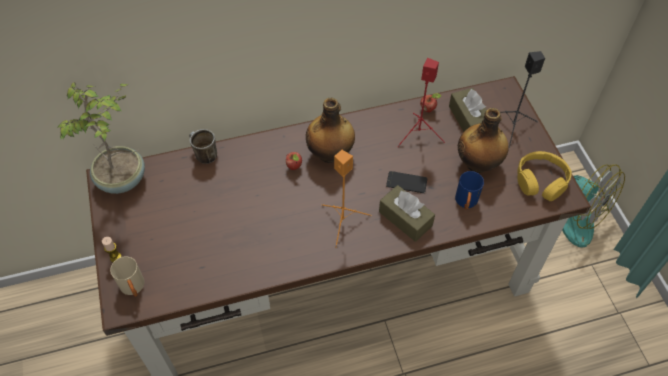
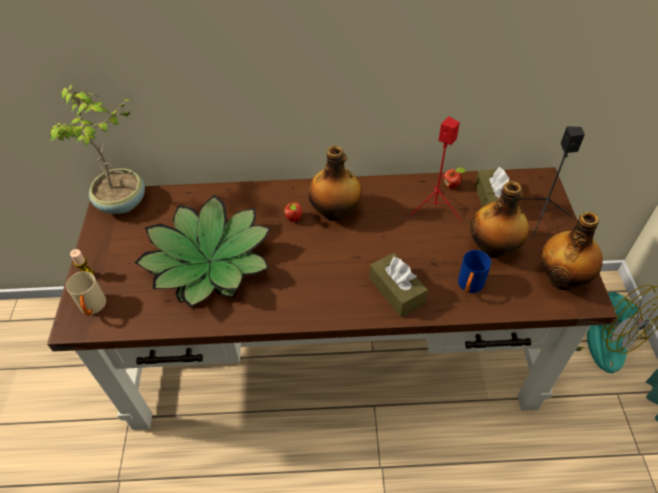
camera: 15 degrees right, 5 degrees down
mug [189,129,217,164] -> none
orange speaker [322,150,371,248] -> none
phone [386,171,427,193] -> none
yellow headphones [517,151,572,201] -> bottle [541,211,603,290]
none -> potted plant [134,195,271,307]

